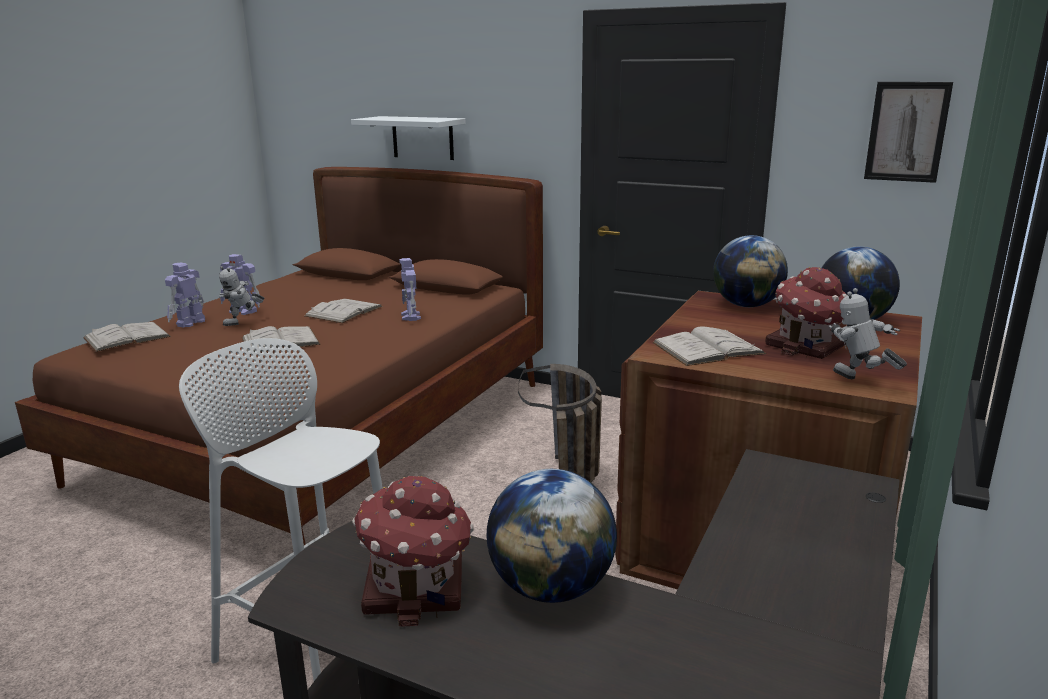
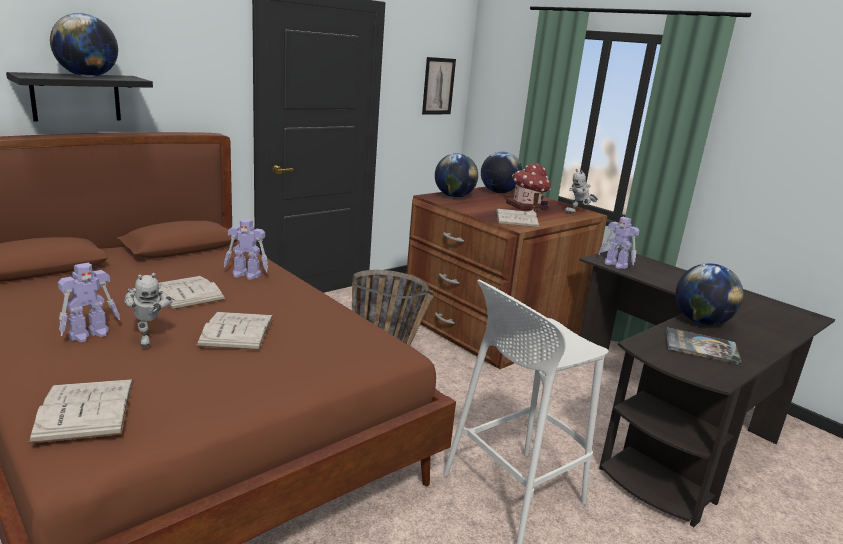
camera: 70 degrees left, 0 degrees up
toy robot [165,263,205,328] -> toy robot moved to [599,217,639,269]
white shelf [351,116,466,160] -> black shelf [6,72,153,122]
toy house [353,476,474,627] -> book [666,327,742,366]
none -> globe [50,13,118,77]

